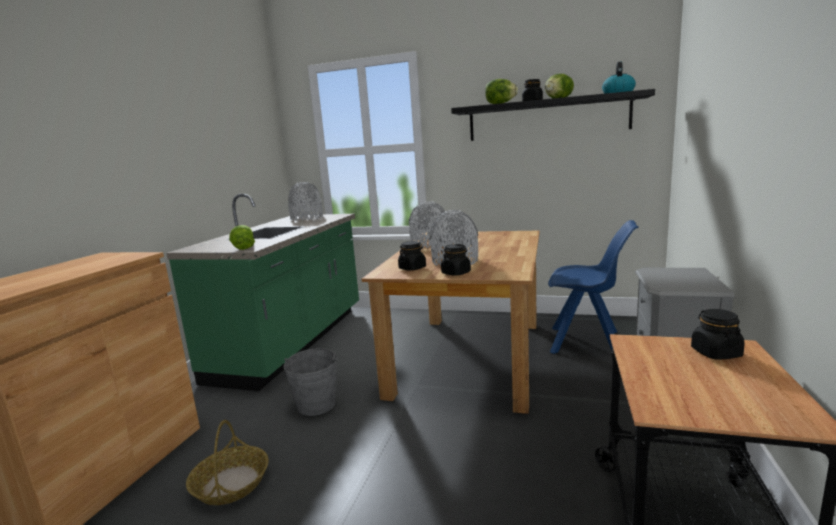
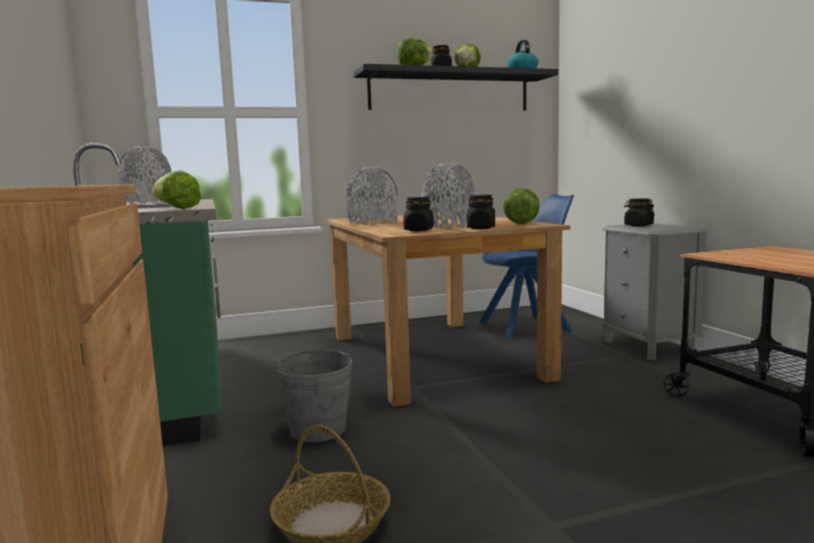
camera: 35 degrees left, 5 degrees down
black jar [691,309,745,360] -> black jar moved to [624,198,655,226]
none -> lettuce [503,188,540,224]

